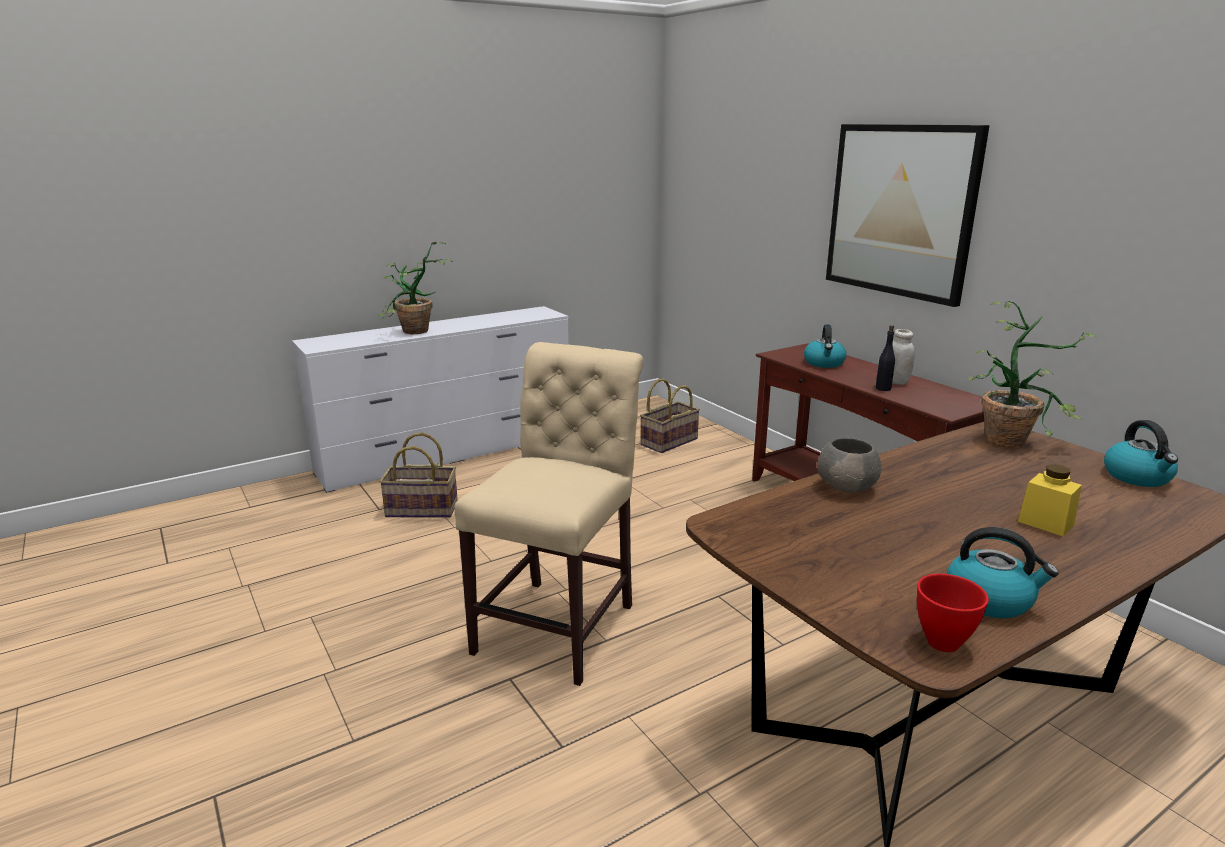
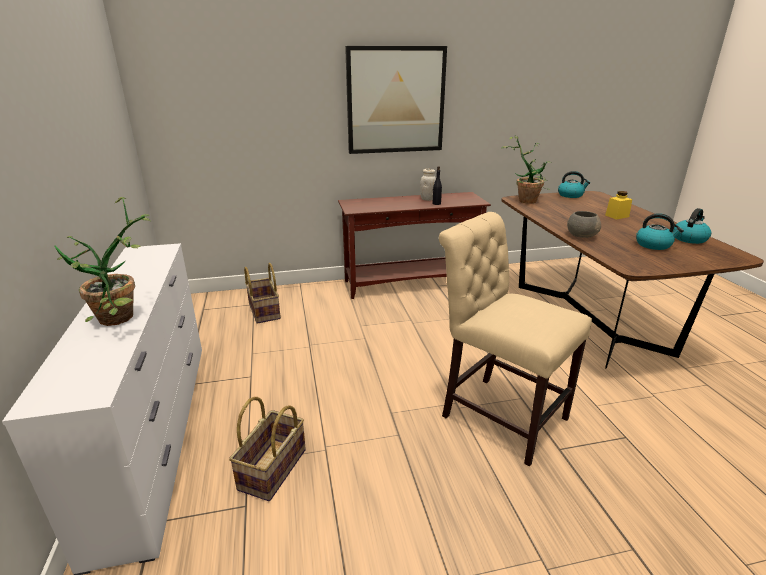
camera: 70 degrees left, 5 degrees up
kettle [804,324,846,368] -> kettle moved to [636,213,684,250]
red bowl [917,574,989,652] -> none

